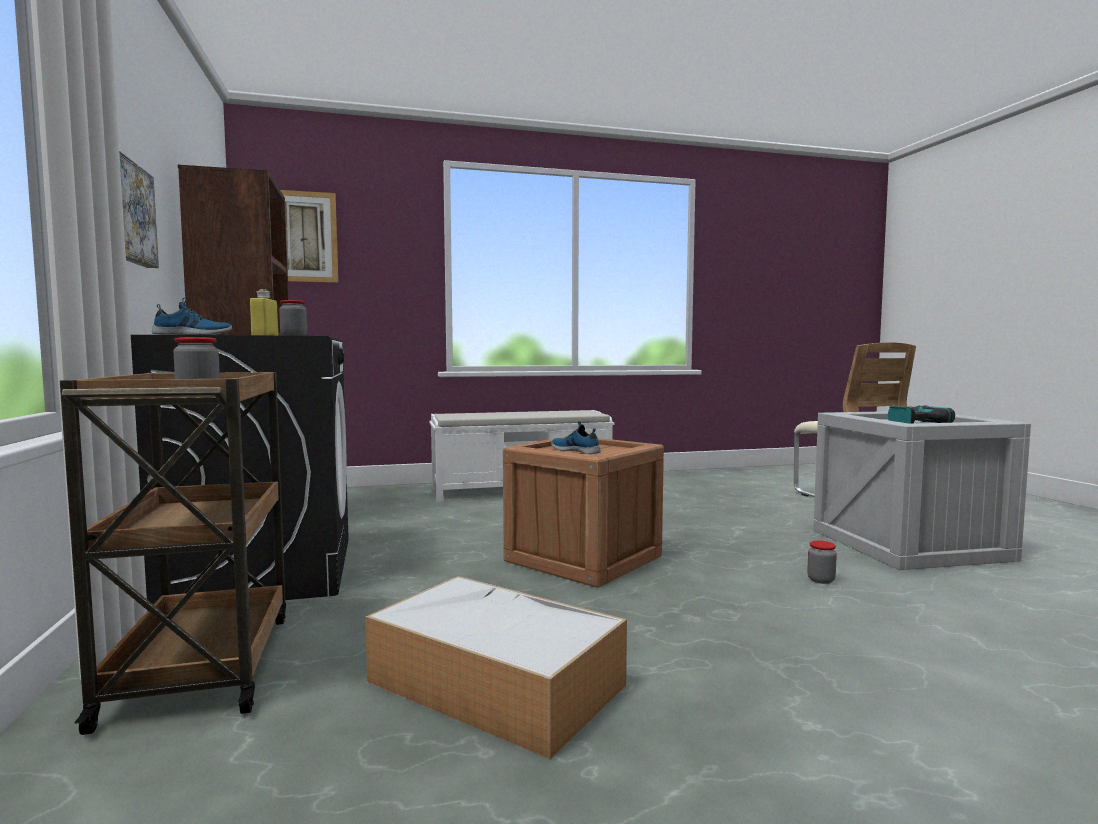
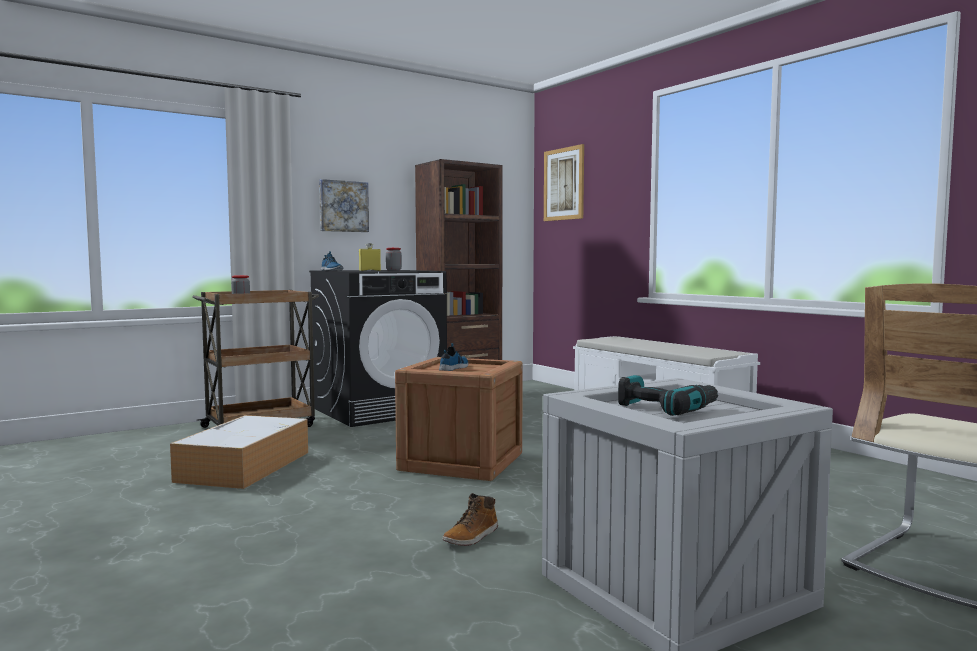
camera: 70 degrees right, 0 degrees up
jar [807,541,837,584] -> boot [443,493,498,546]

